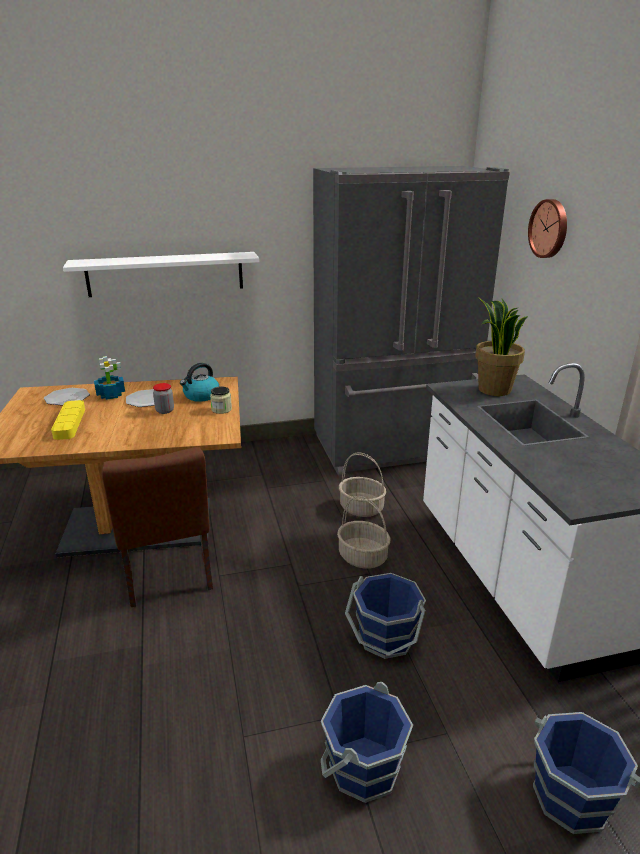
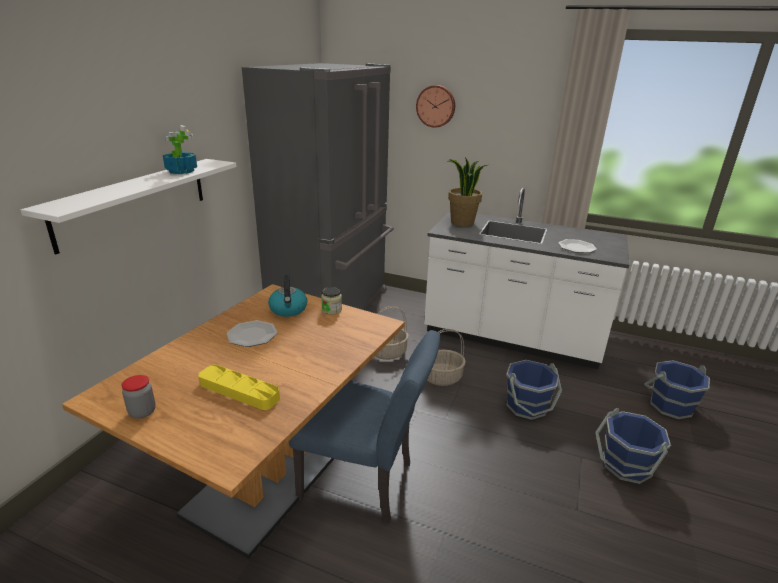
camera: 55 degrees left, 0 degrees up
plate [44,388,90,405] -> plate moved to [558,239,597,253]
potted plant [94,356,125,400] -> potted plant moved to [163,125,197,174]
brown chair [102,447,213,607] -> blue chair [289,330,441,523]
jar [153,383,174,414] -> jar moved to [121,375,156,419]

